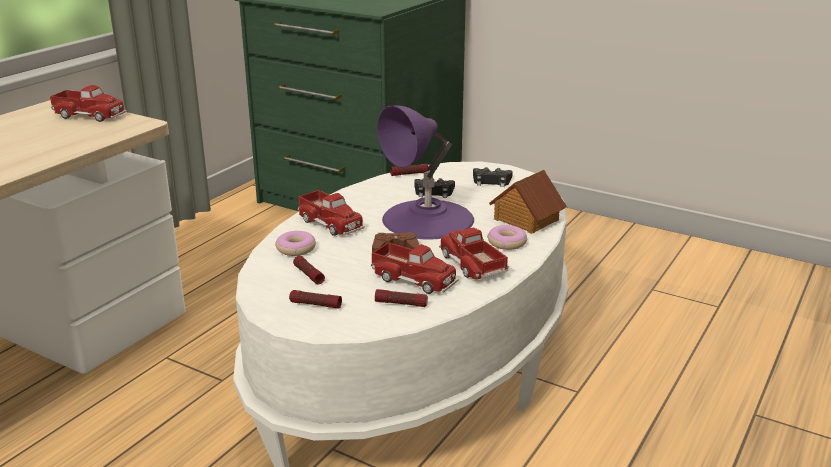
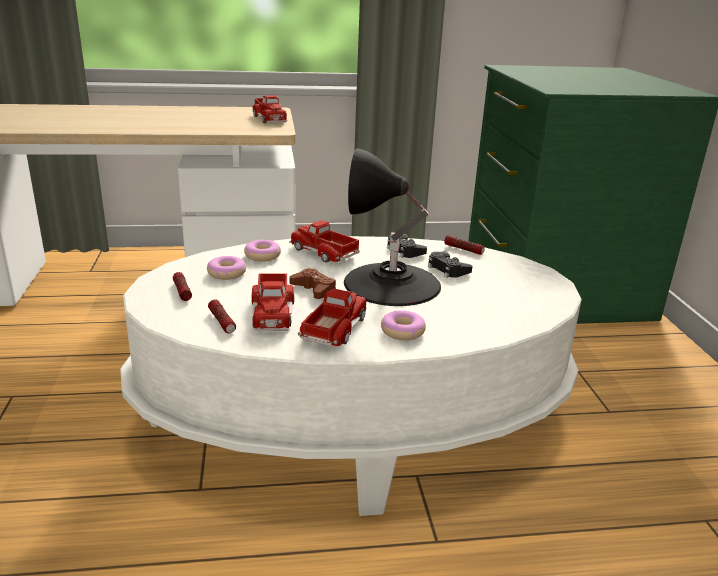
camera: 50 degrees right, 0 degrees up
flashlight [293,256,325,284] -> donut [207,256,246,280]
toy truck [298,190,365,236] -> toy truck turned 120 degrees clockwise [289,220,360,262]
purple table lamp [377,105,474,240] -> black table lamp [344,148,441,306]
black game controller [473,167,513,187] -> black game controller moved to [387,234,427,258]
toy house [489,170,567,234] -> none

